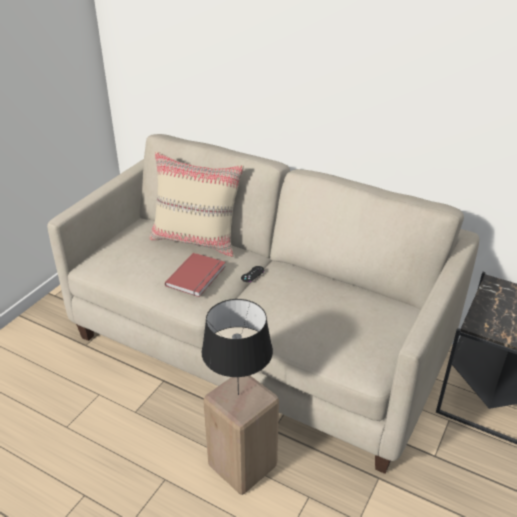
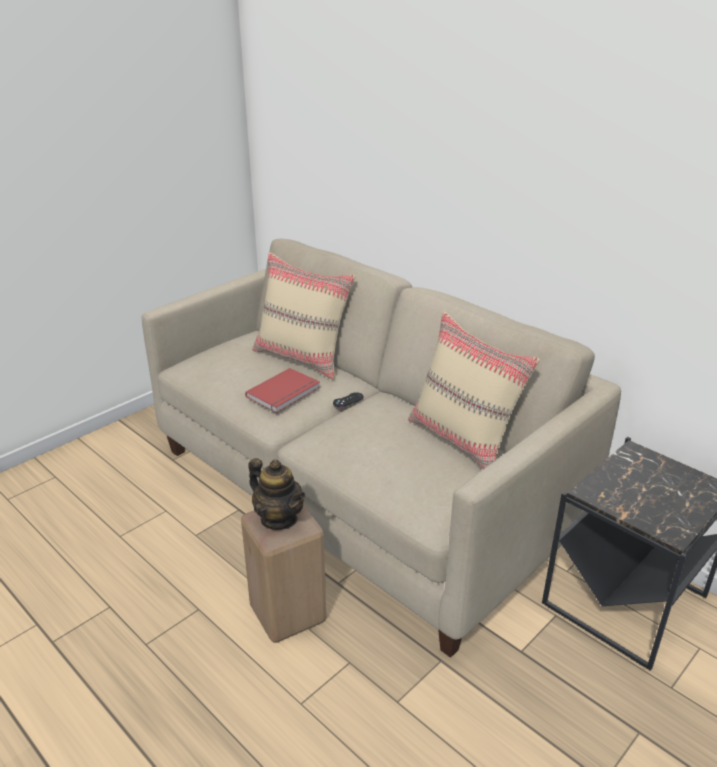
camera: 15 degrees right, 5 degrees down
black table lamp [202,299,273,395] -> teapot [248,458,305,530]
none -> beige pillow [408,312,540,469]

